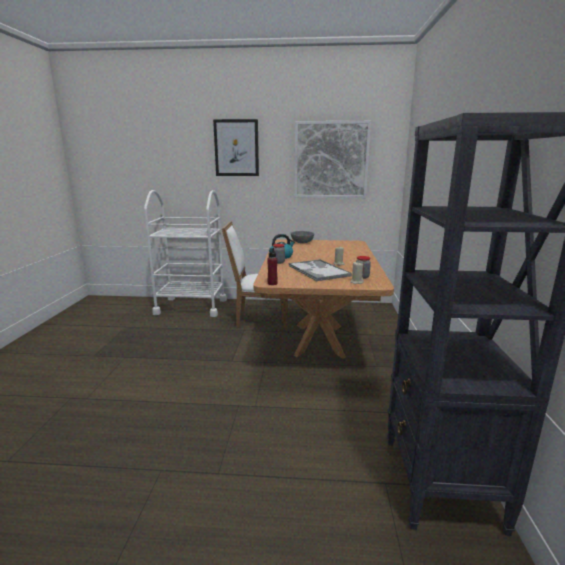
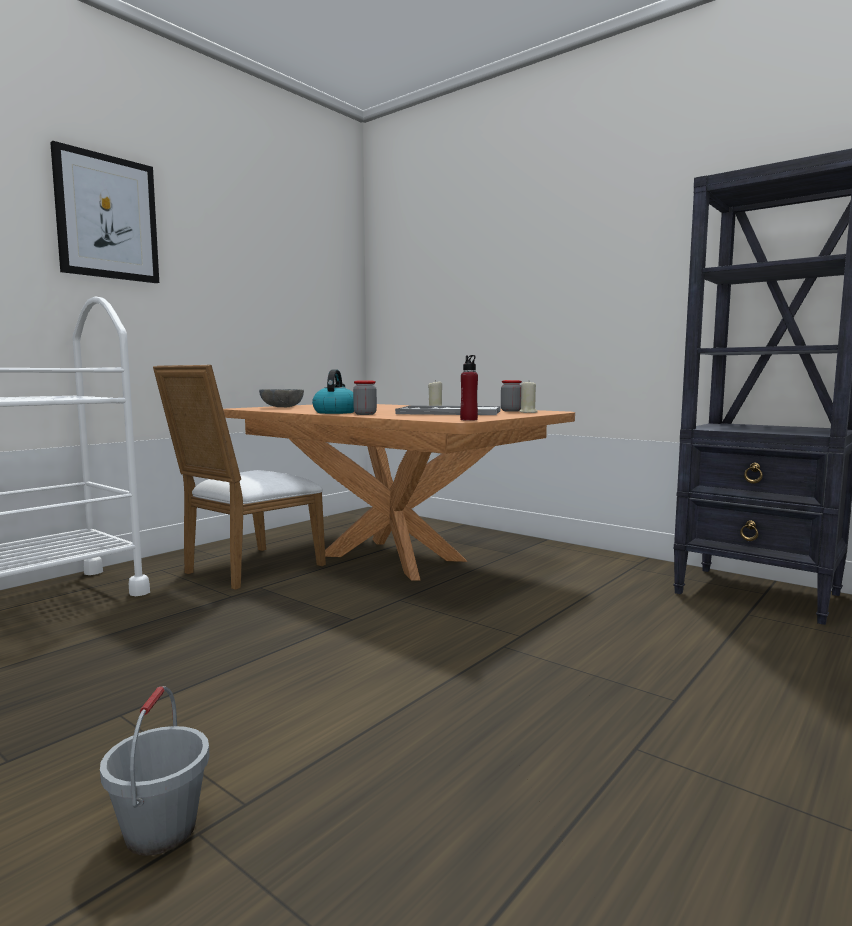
camera: 55 degrees left, 10 degrees down
picture [294,121,371,198] -> none
none -> grey bucket [100,686,210,856]

